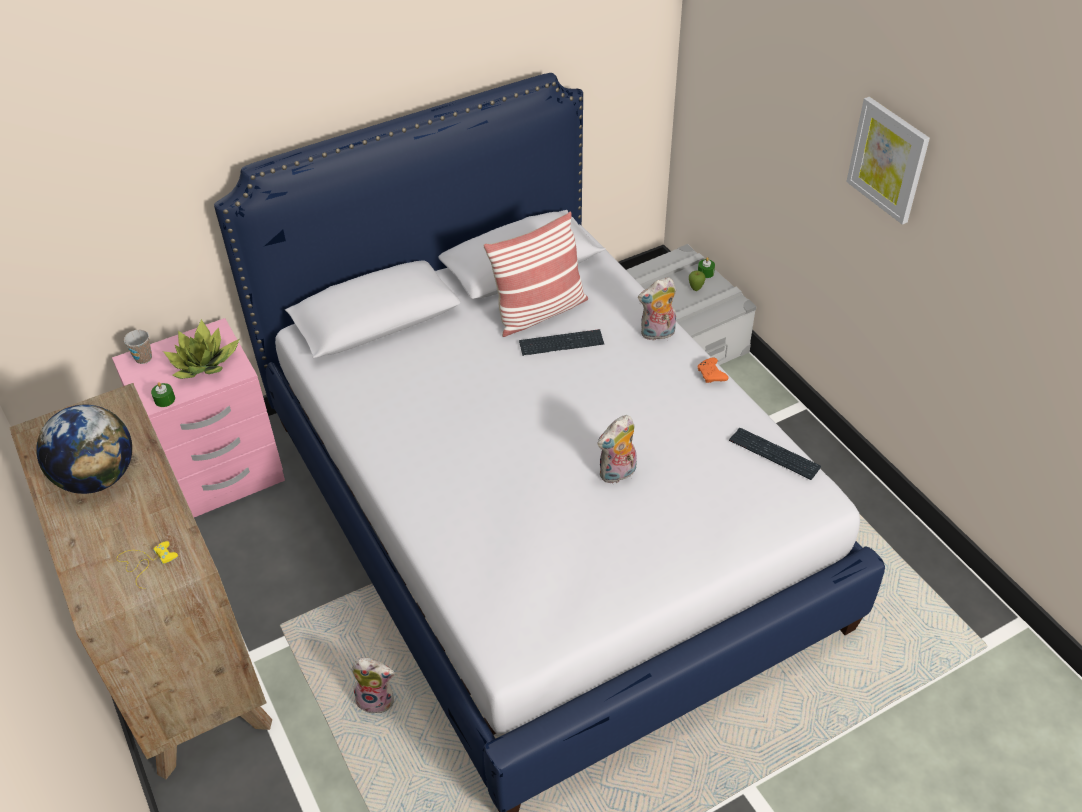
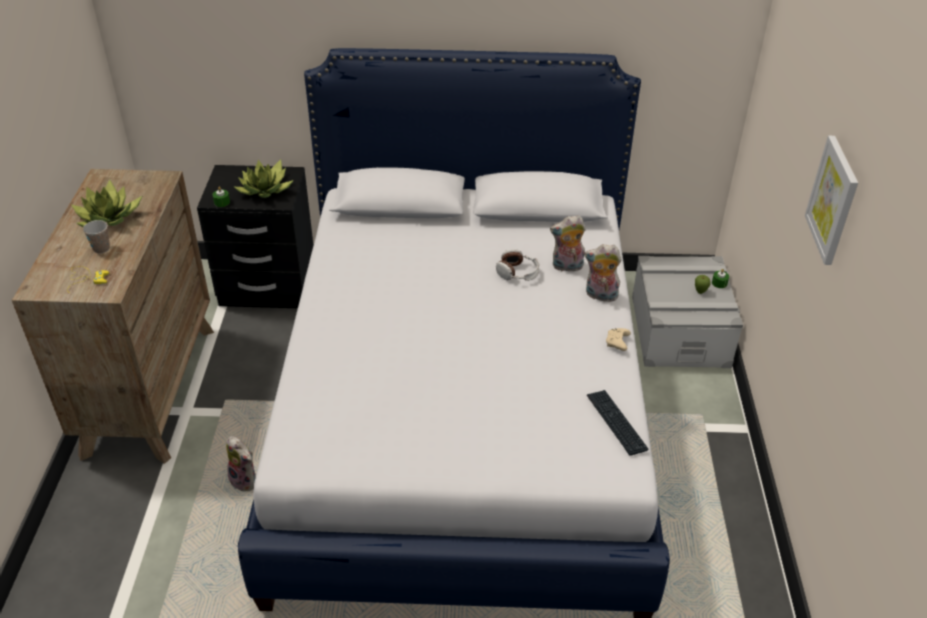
camera: 30 degrees right, 5 degrees down
globe [36,404,132,494] -> potted plant [72,180,142,227]
pink nightstand [112,318,285,517] -> black nightstand [197,165,314,308]
cup [124,330,152,364] -> cup moved to [83,220,110,254]
pillow [483,212,588,337] -> none
keyboard [519,329,604,356] -> headphones [496,249,539,281]
plush toy [598,415,637,483] -> plush toy moved to [550,215,586,271]
orange game controller [697,358,728,383] -> beige game controller [606,328,631,351]

